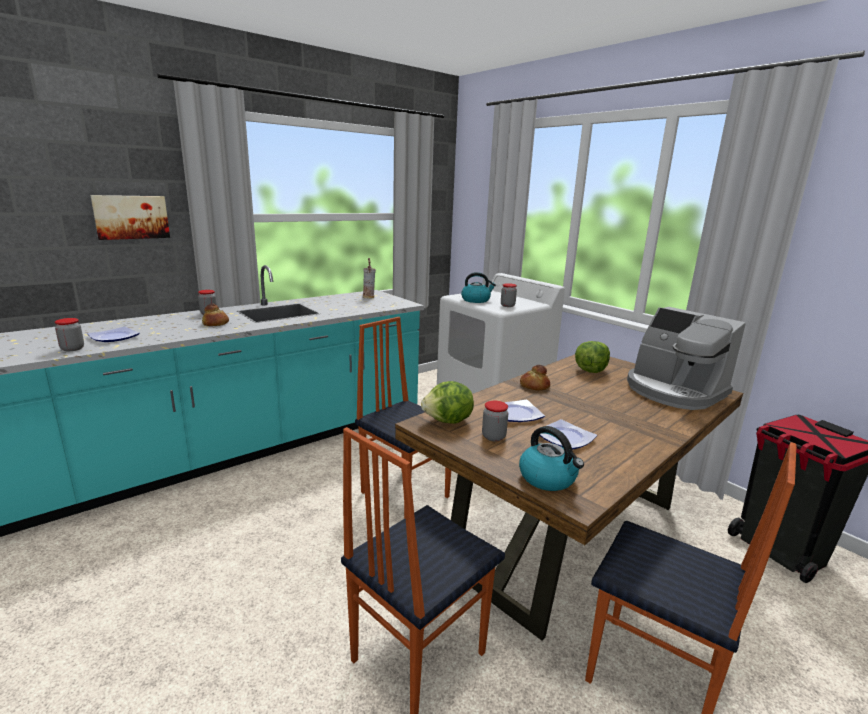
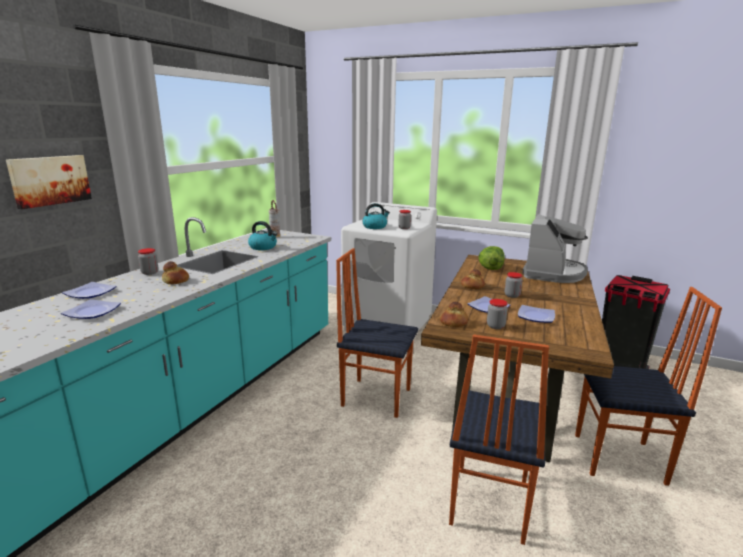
camera: 25 degrees left, 0 degrees up
jar [55,318,84,351] -> jar moved to [505,272,523,298]
lettuce [421,381,474,424] -> bread [440,302,468,327]
kettle [519,426,584,491] -> kettle moved to [248,221,277,250]
coffee machine [627,307,746,410] -> coffee machine turned 90 degrees counterclockwise [522,214,588,283]
none -> plate [62,282,117,299]

